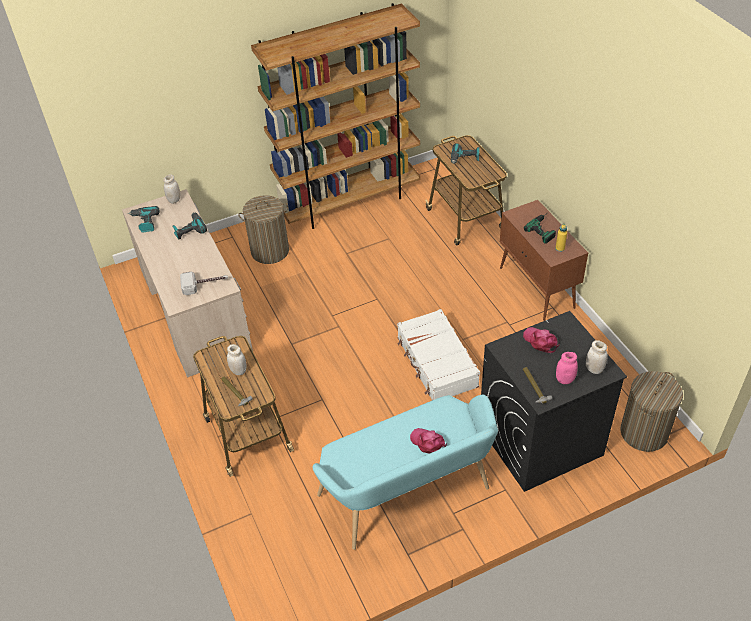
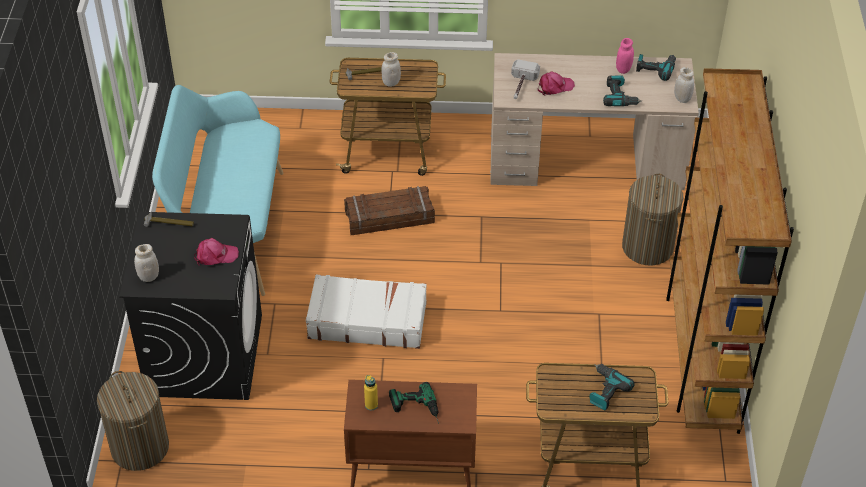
camera: 115 degrees right, 0 degrees up
pink cap [410,428,447,454] -> pink cap moved to [538,71,575,96]
pink jar [556,352,578,384] -> pink jar moved to [616,38,634,74]
none -> crate [344,186,435,235]

